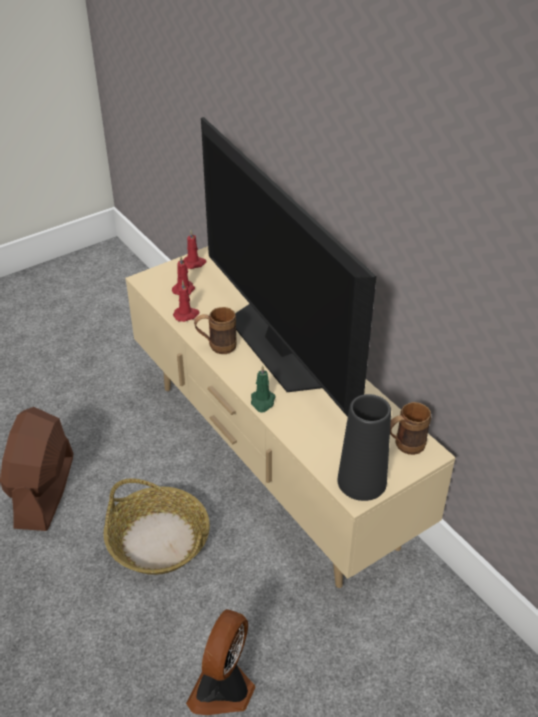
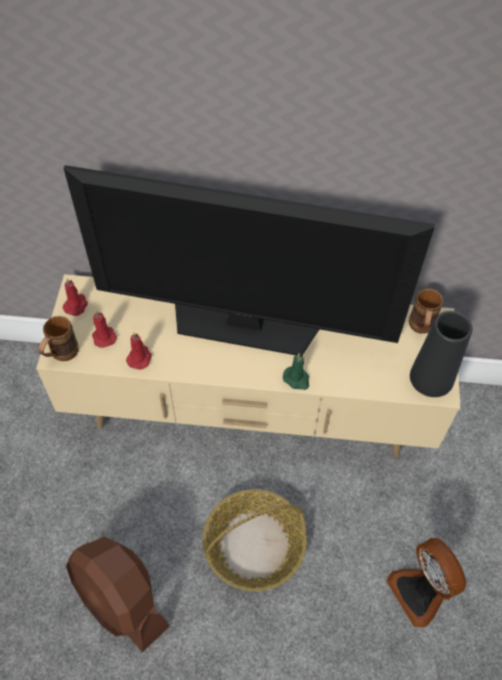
camera: 50 degrees left, 15 degrees up
brown mug [194,307,237,354] -> brown mug moved to [39,316,79,361]

